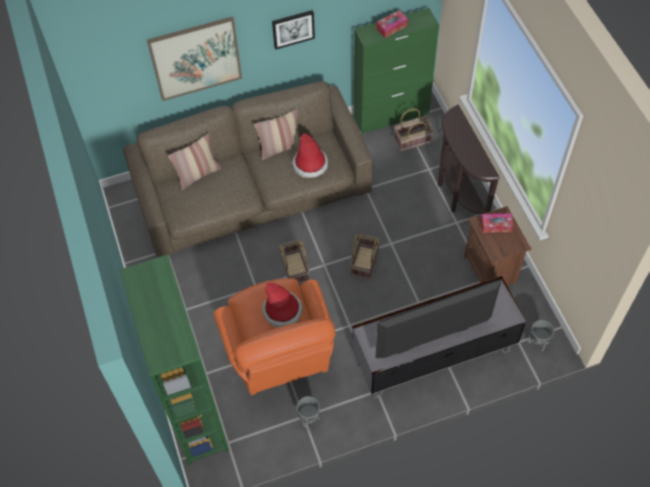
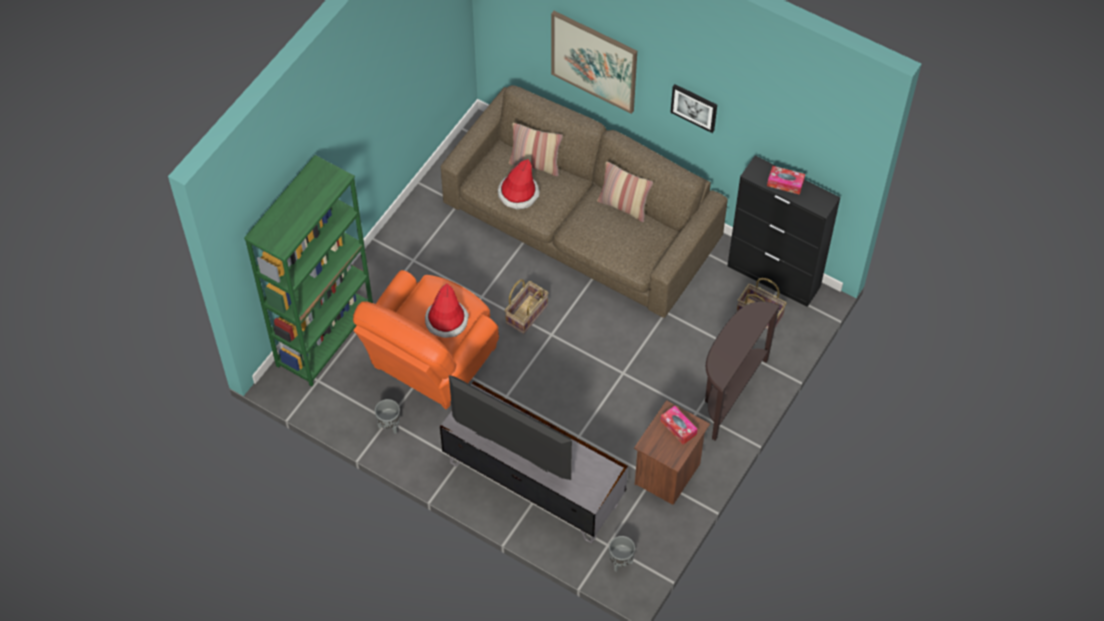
camera: 50 degrees right, 0 degrees up
hat [293,133,328,178] -> hat moved to [498,159,540,210]
basket [350,234,380,280] -> none
green cabinet [354,8,439,134] -> black cabinet [728,156,841,307]

